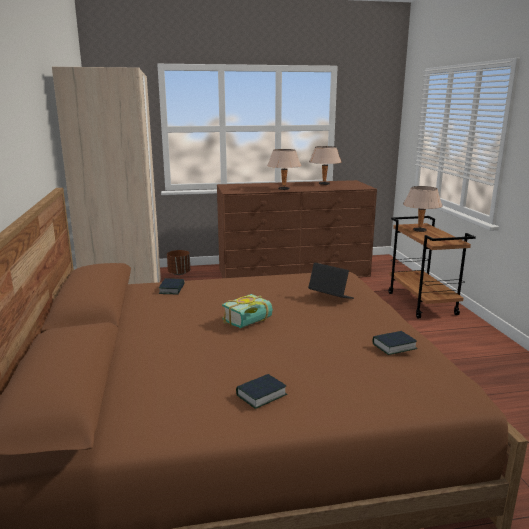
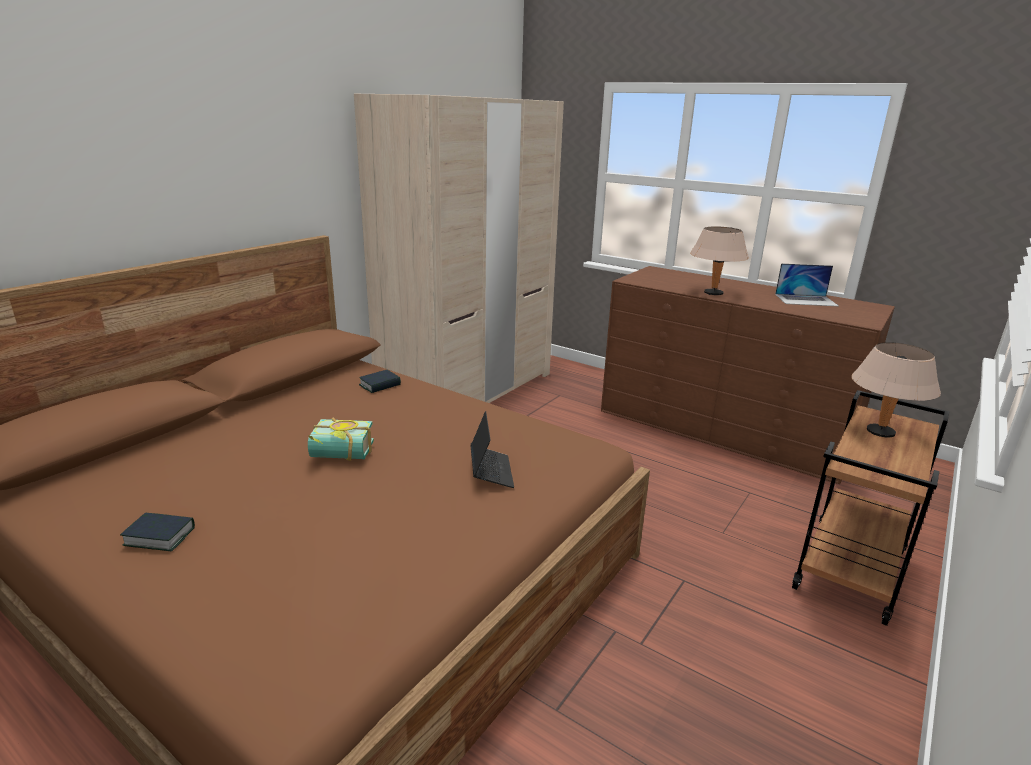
camera: 45 degrees right, 5 degrees up
brown planter [167,250,190,275] -> none
beige table lamp [309,146,341,185] -> laptop [775,263,839,306]
book [373,331,417,355] -> none

